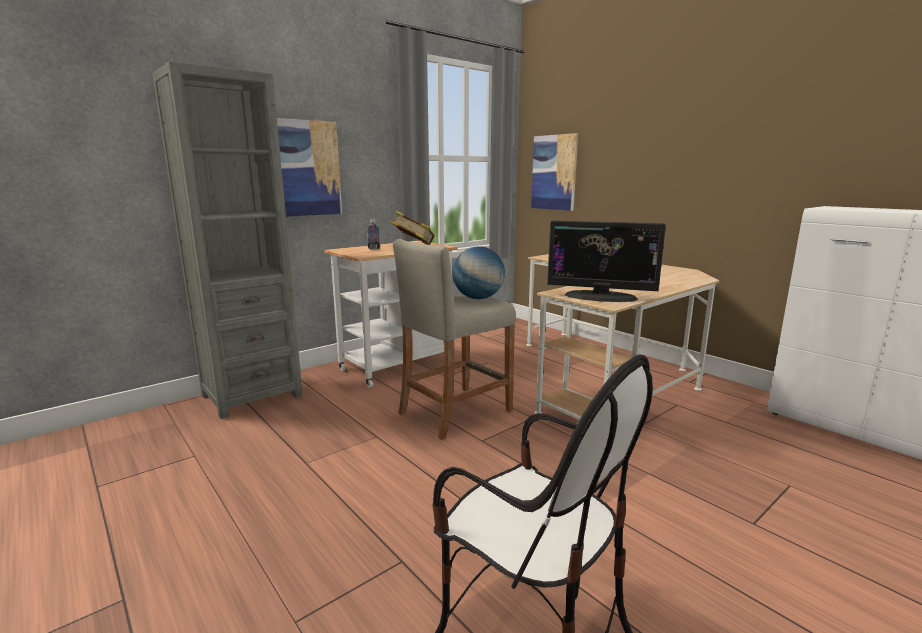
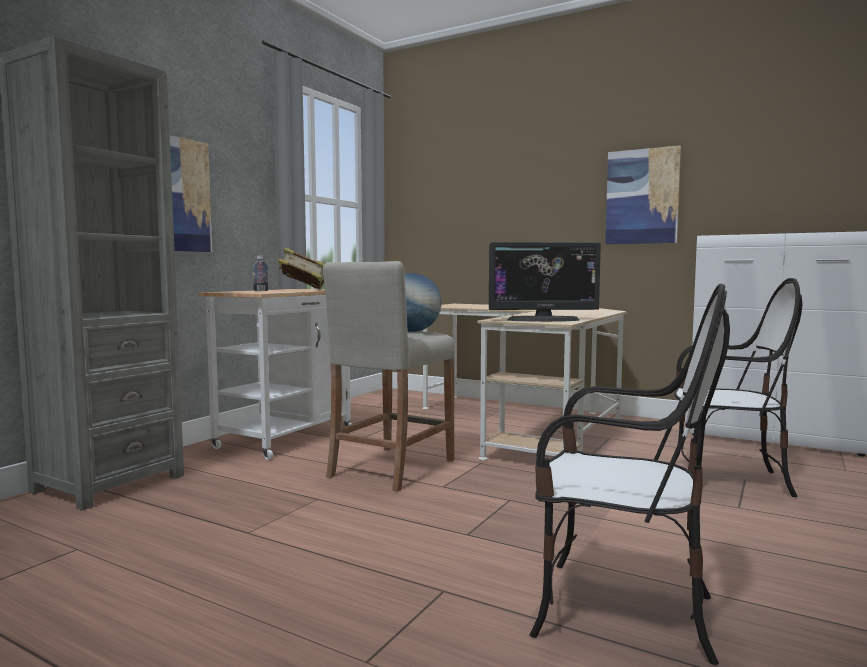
camera: 20 degrees left, 10 degrees down
picture [531,133,578,211] -> picture moved to [605,145,681,244]
none -> chair [674,278,803,497]

